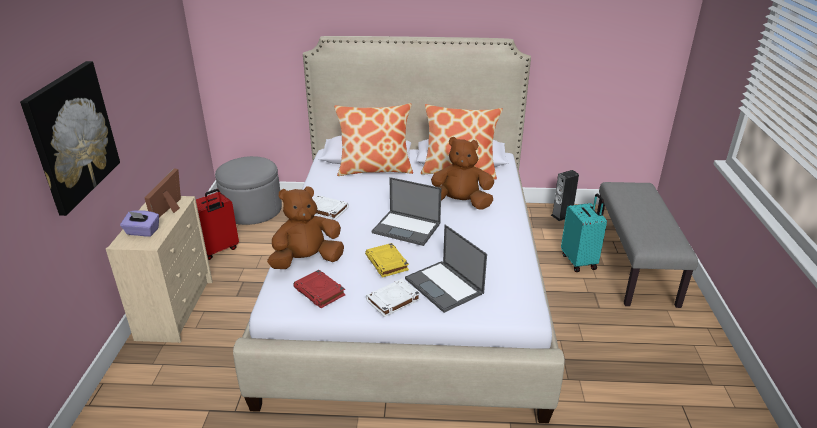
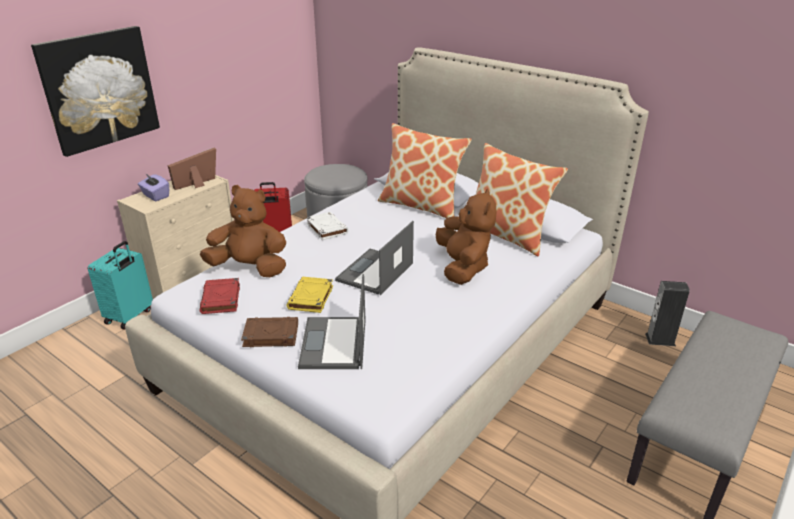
camera: 35 degrees right, 0 degrees up
white book [366,279,421,317] -> brown book [241,317,298,347]
laptop [372,177,441,246] -> laptop turned 60 degrees clockwise [335,221,414,295]
brown plush toy [431,137,494,210] -> brown plush toy turned 45 degrees clockwise [436,189,497,285]
turquoise suitcase [561,194,607,272] -> turquoise suitcase moved to [88,241,153,330]

